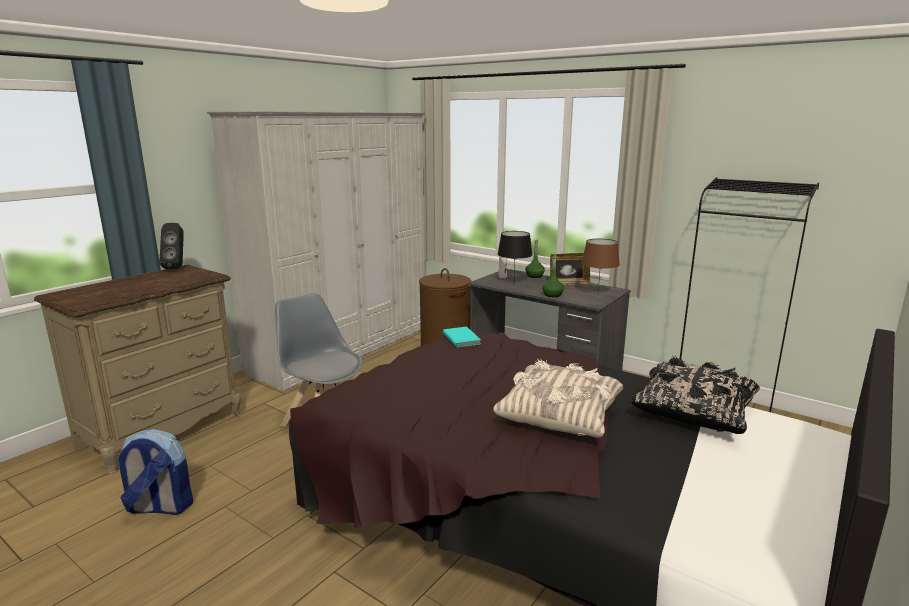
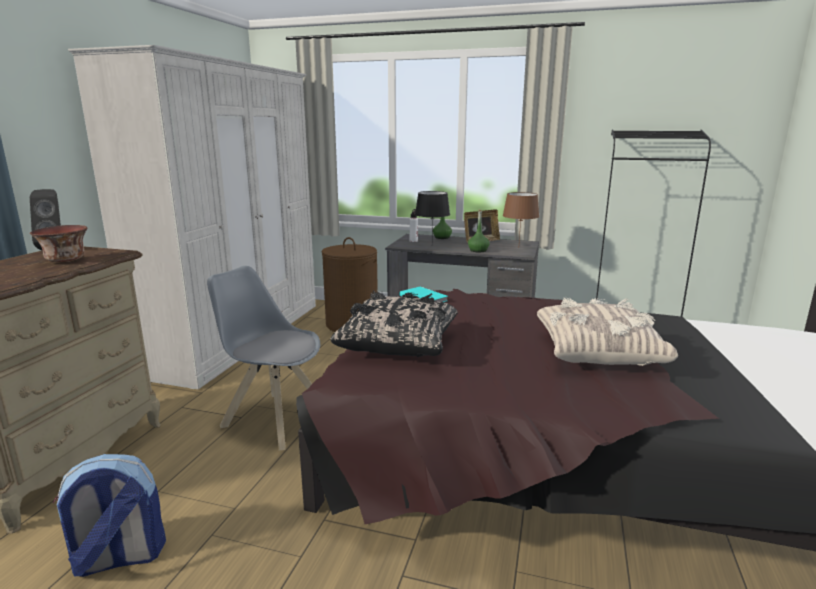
camera: 20 degrees left, 0 degrees up
black pillow [631,355,760,434] -> black pillow moved to [331,290,458,357]
none -> bowl [30,225,87,262]

